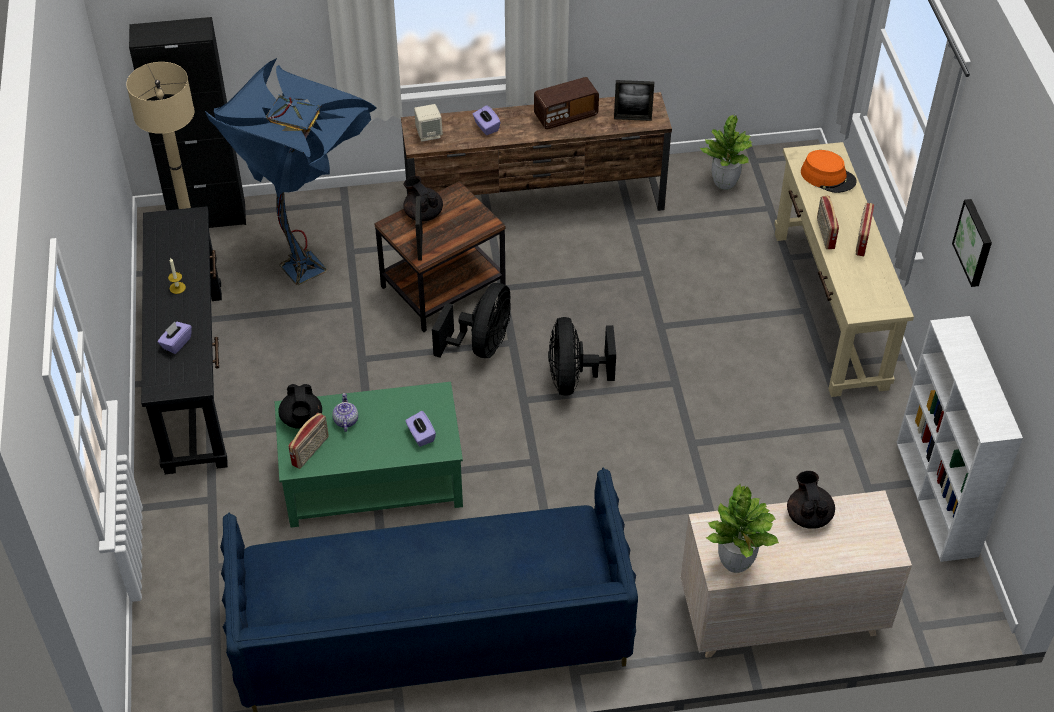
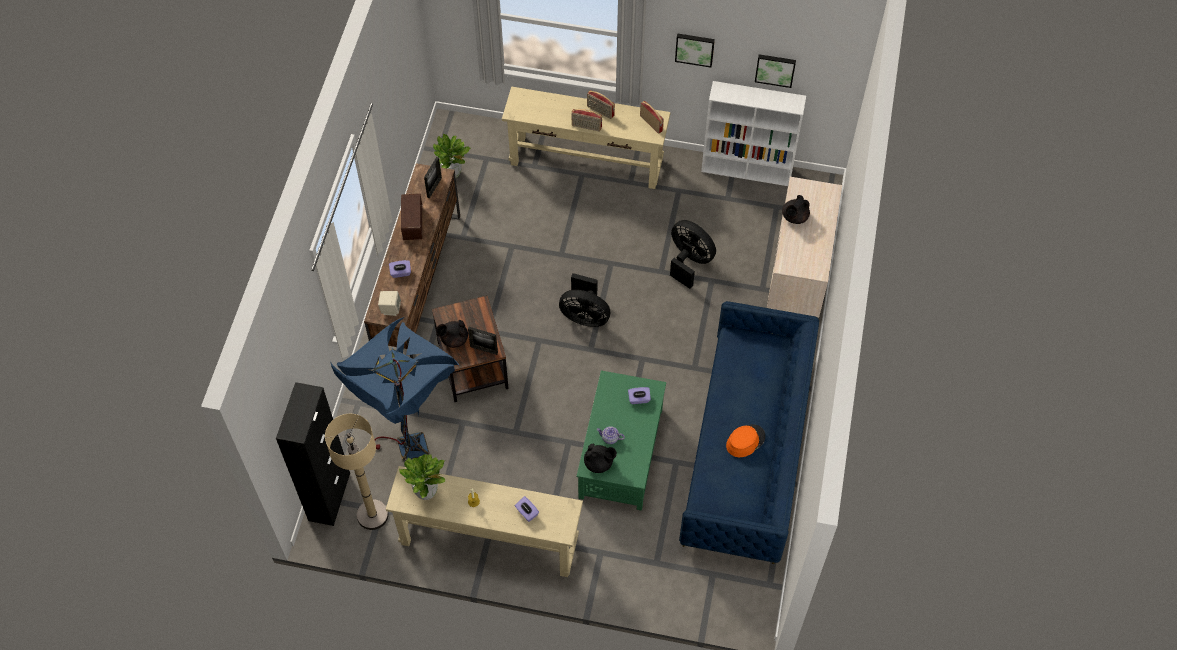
camera: 70 degrees left, 10 degrees up
black console table [141,206,228,474] -> beige console table [386,466,583,577]
radio [289,413,329,469] -> radio moved to [640,101,664,134]
black fan [432,283,511,358] -> black fan moved to [670,220,716,289]
potted plant [706,484,779,573] -> potted plant moved to [399,454,445,500]
black teapot [787,471,835,529] -> black teapot turned 60 degrees counterclockwise [782,195,810,224]
orange hat [801,150,857,193] -> orange hat moved to [726,424,765,457]
none -> picture [755,54,796,88]

